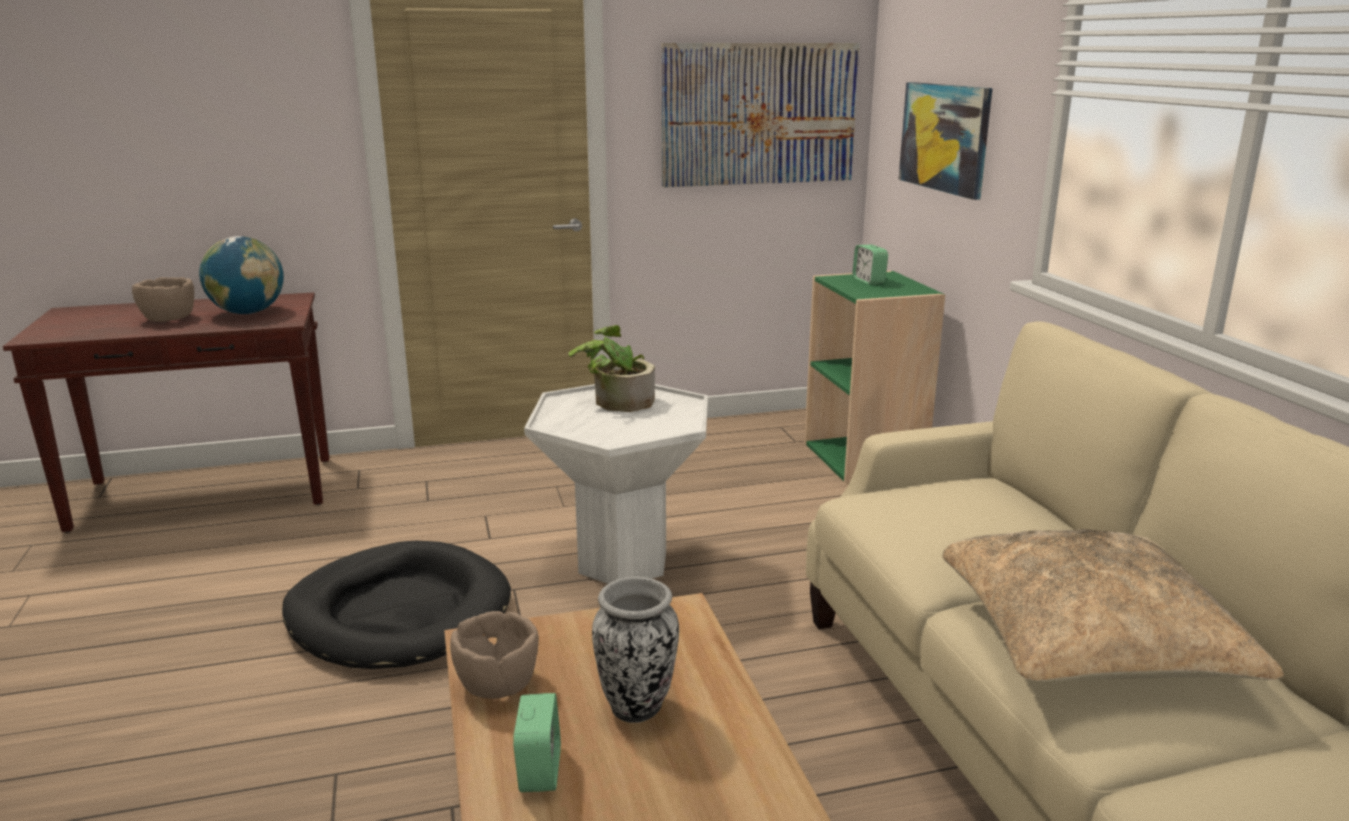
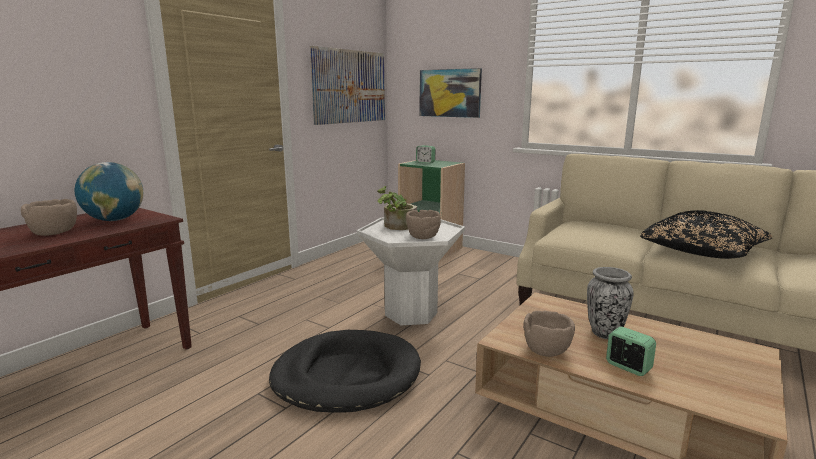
camera: 40 degrees left, 5 degrees down
beige pillow [942,529,1285,682] -> black pillow [640,210,773,259]
none -> brown bowl [406,210,441,239]

